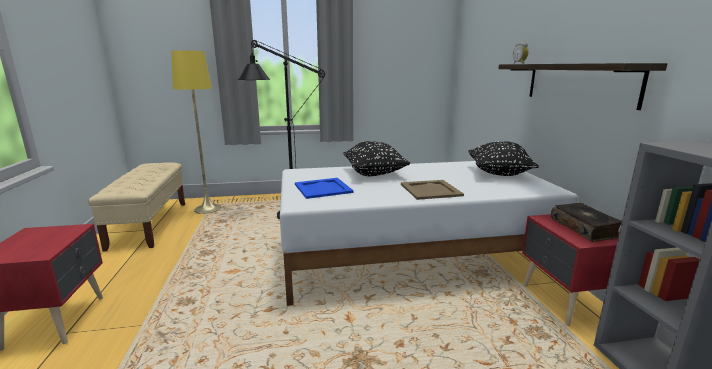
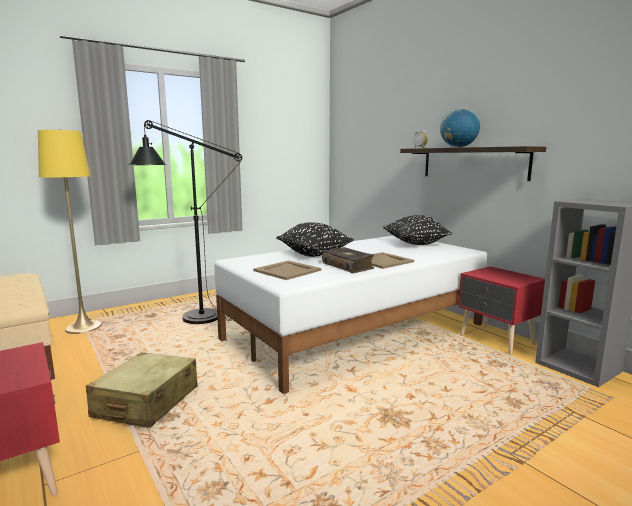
camera: 25 degrees left, 5 degrees down
blue tray [295,178,353,199] -> beige tray [253,260,321,280]
book [551,203,622,242] -> book moved to [322,247,374,273]
none -> beige suitcase [86,352,198,428]
none -> globe [440,108,480,148]

